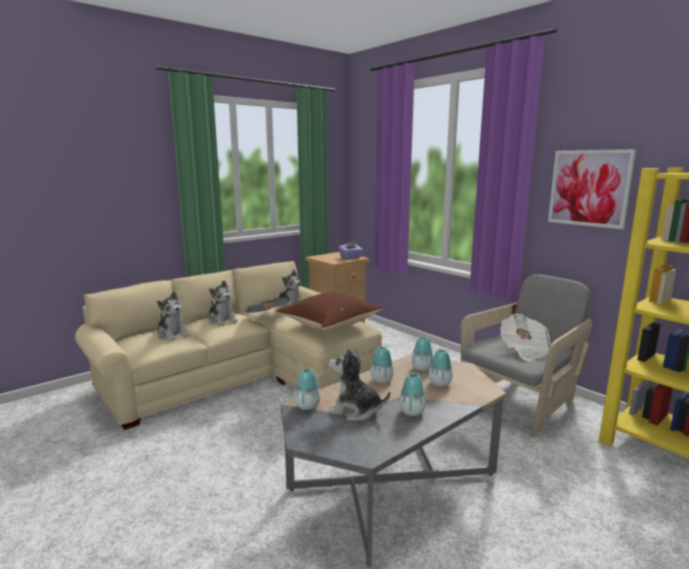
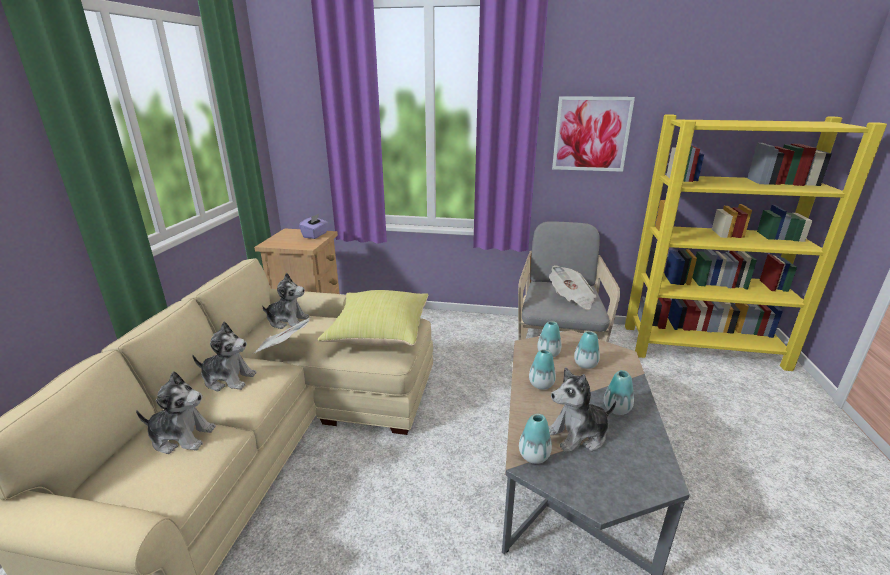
camera: 40 degrees left, 10 degrees up
brown pillow [276,292,383,331] -> yellow pillow [318,290,428,346]

